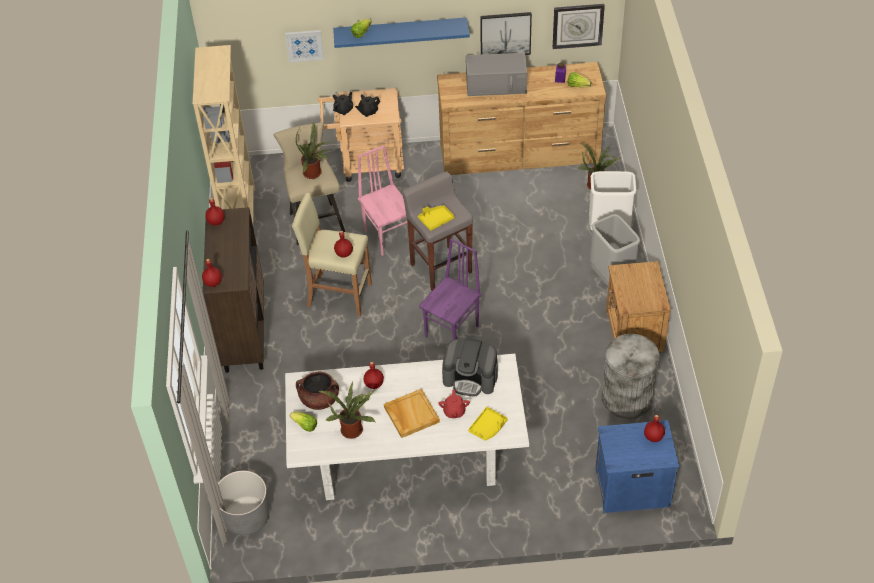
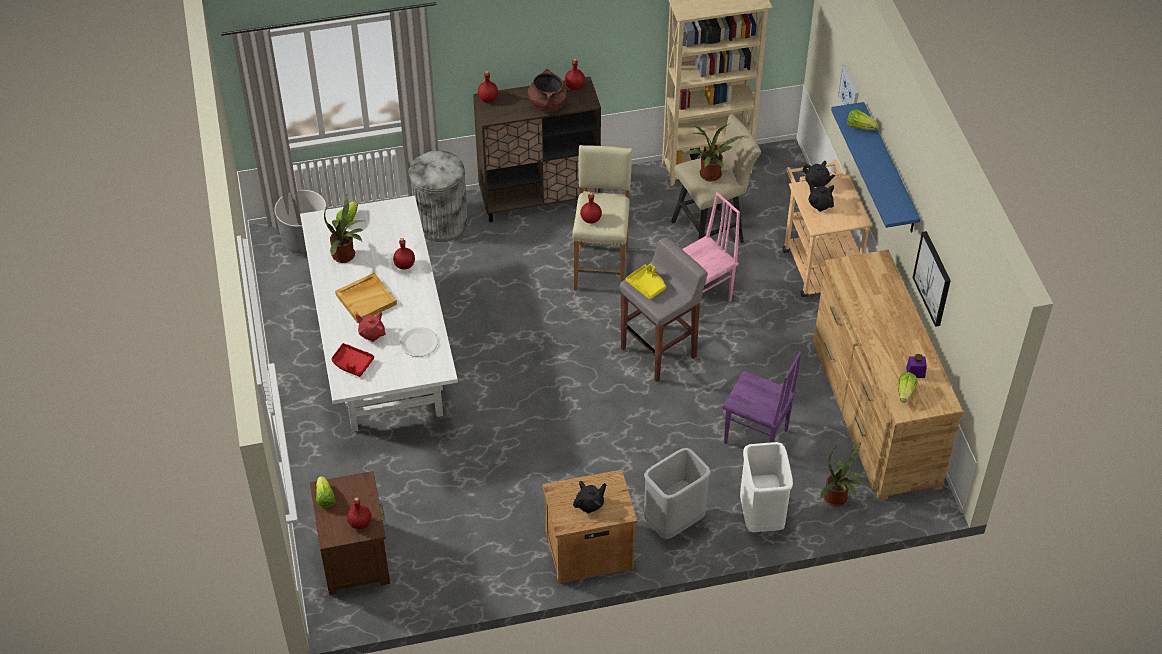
camera: 80 degrees right, 0 degrees up
brown cooking pot [296,372,339,410] -> brown cooking pot moved to [527,69,567,112]
purple chair [419,238,481,340] -> purple chair moved to [722,351,802,444]
red teapot [438,390,470,418] -> red teapot turned 45 degrees clockwise [355,312,386,342]
coffee machine [442,338,498,396] -> white plate [400,327,438,357]
grey microwave [466,53,527,96] -> none
yellow tray [468,407,508,441] -> red tray [331,343,374,377]
wall clock [553,4,605,49] -> none
blue nightstand [595,420,679,513] -> brown nightstand [310,471,390,595]
grey trash can [602,334,660,419] -> grey trash can moved to [408,151,468,242]
none -> lettuce [316,476,335,508]
none -> black teapot [573,481,606,513]

